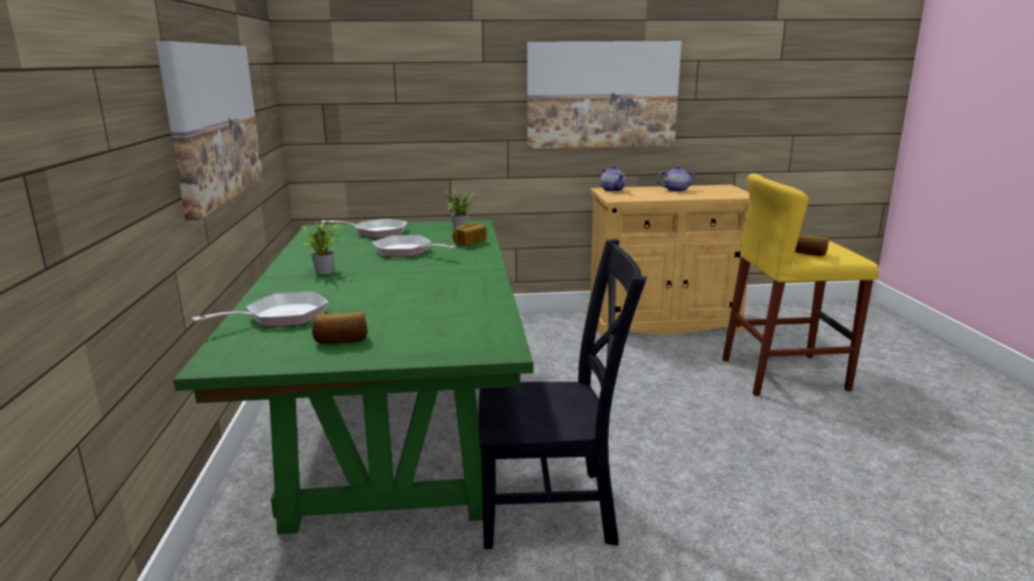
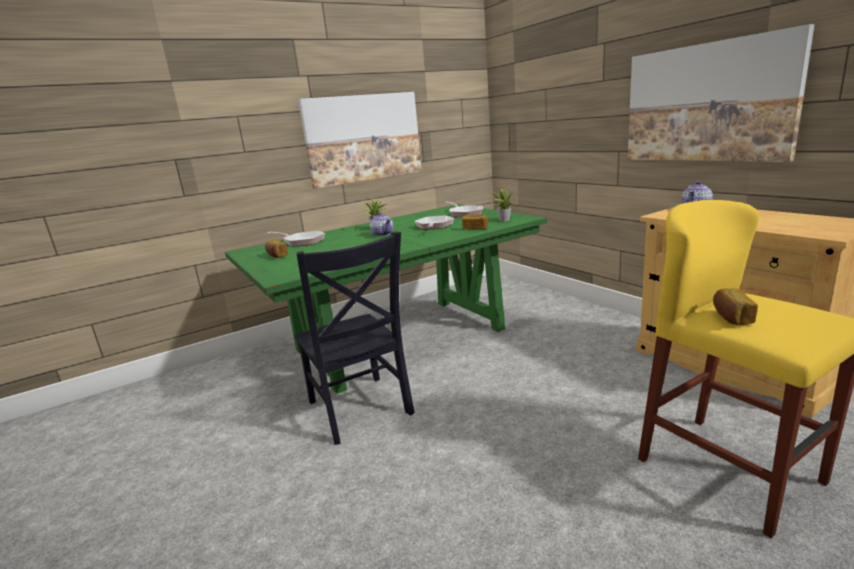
camera: 65 degrees right, 0 degrees up
teapot [657,166,697,192] -> teapot moved to [370,212,393,236]

